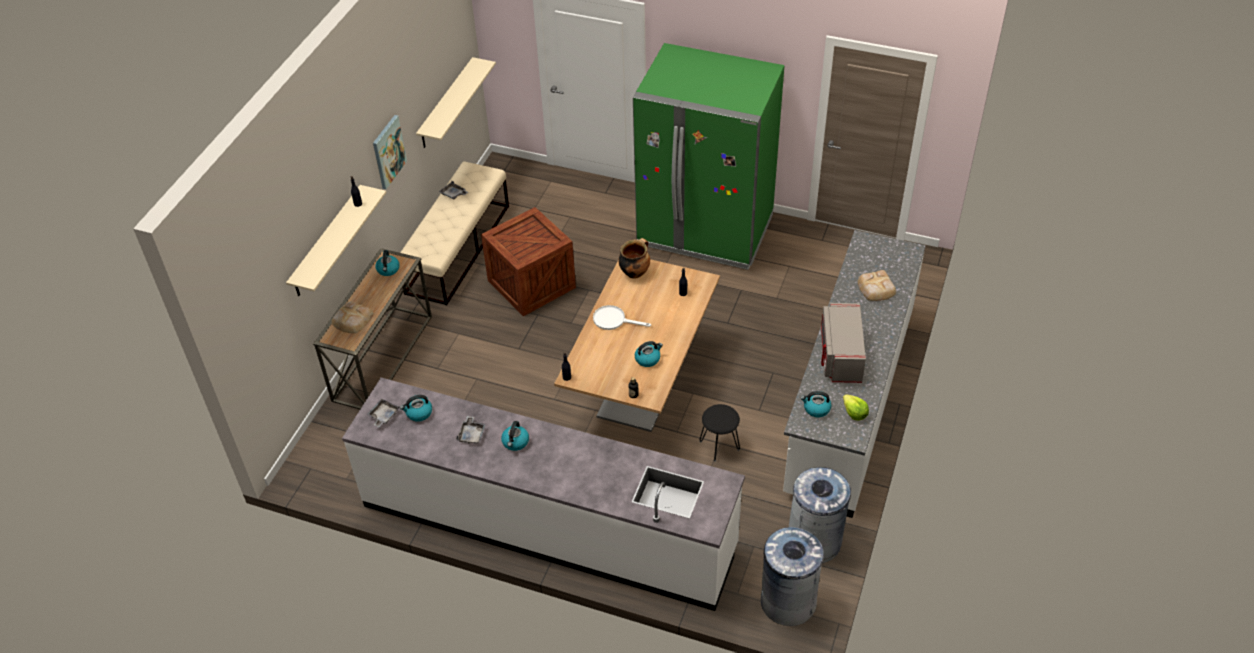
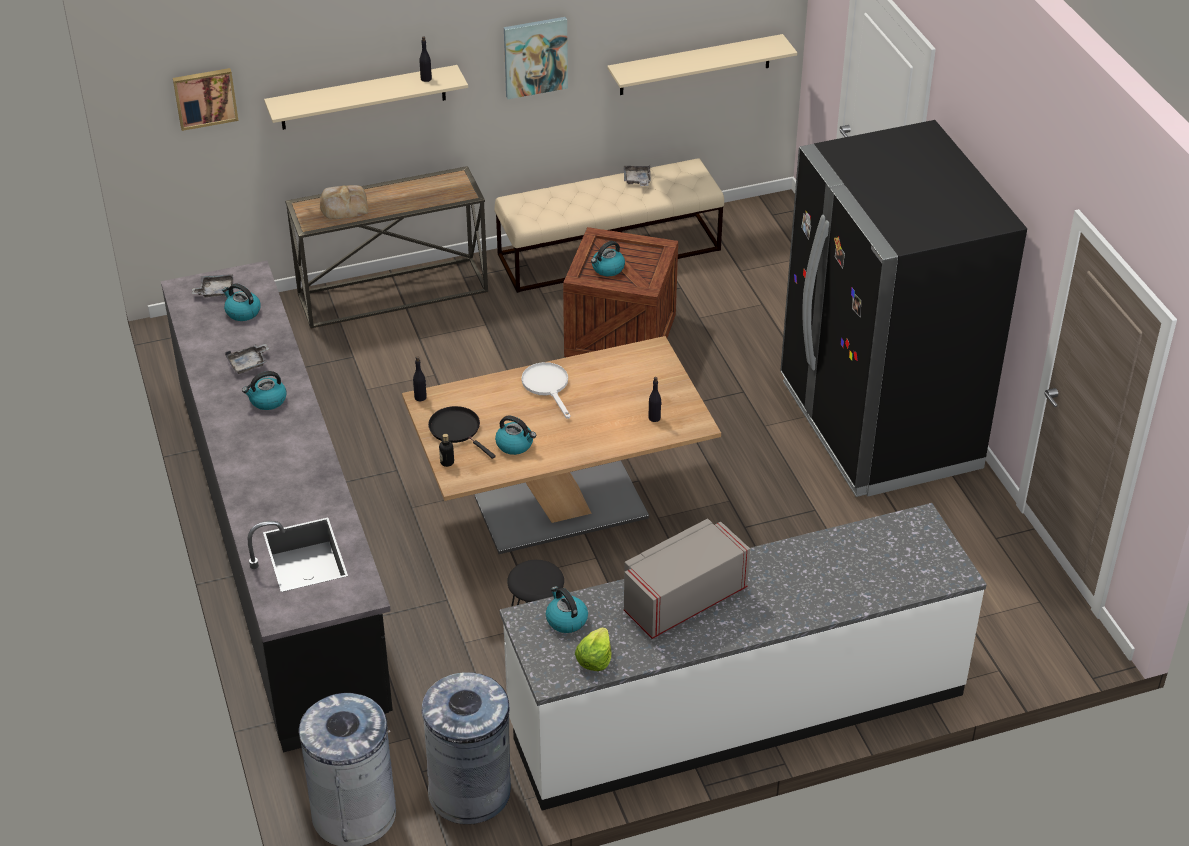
camera: 50 degrees right, 5 degrees down
white counter [342,378,745,611] -> black counter [161,261,393,752]
kettle [375,250,400,276] -> kettle moved to [591,241,625,276]
cooking pot [618,238,650,279] -> none
green fridge [633,43,784,270] -> black fridge [781,120,1027,497]
bread [858,270,896,301] -> none
none -> picture [173,68,238,131]
none -> black frying pan [428,406,496,459]

